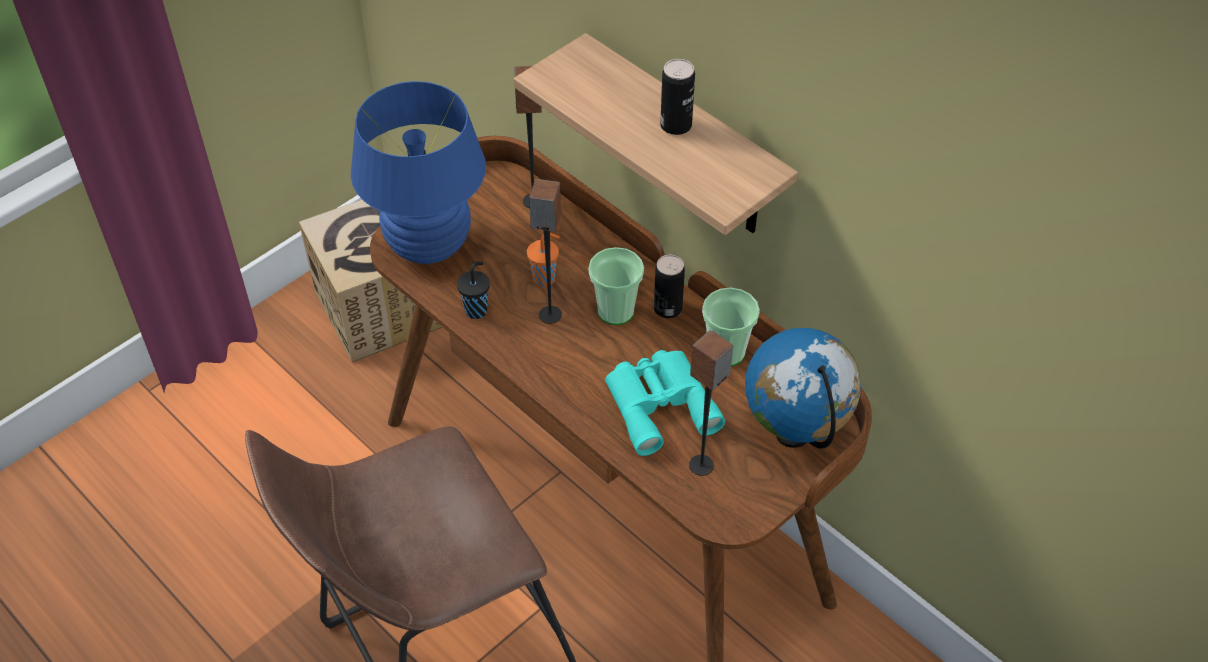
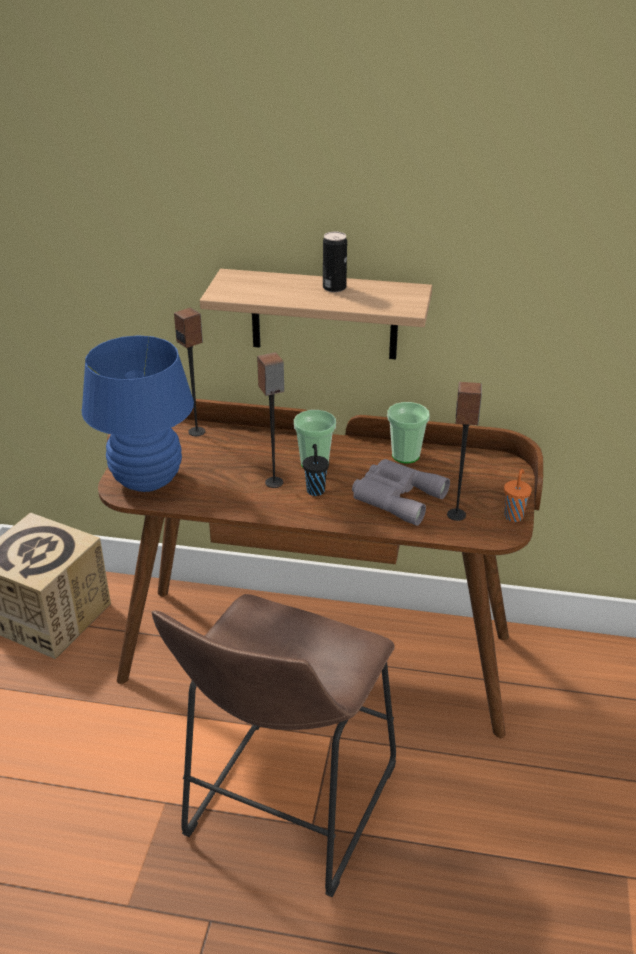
camera: 35 degrees left, 15 degrees down
black cup [457,262,490,319] -> black cup moved to [303,444,329,496]
orange cup [527,233,560,287] -> orange cup moved to [504,469,532,522]
turquoise binoculars [605,350,725,456] -> grey binoculars [352,459,450,526]
can [654,255,685,318] -> none
globe [745,328,861,449] -> none

